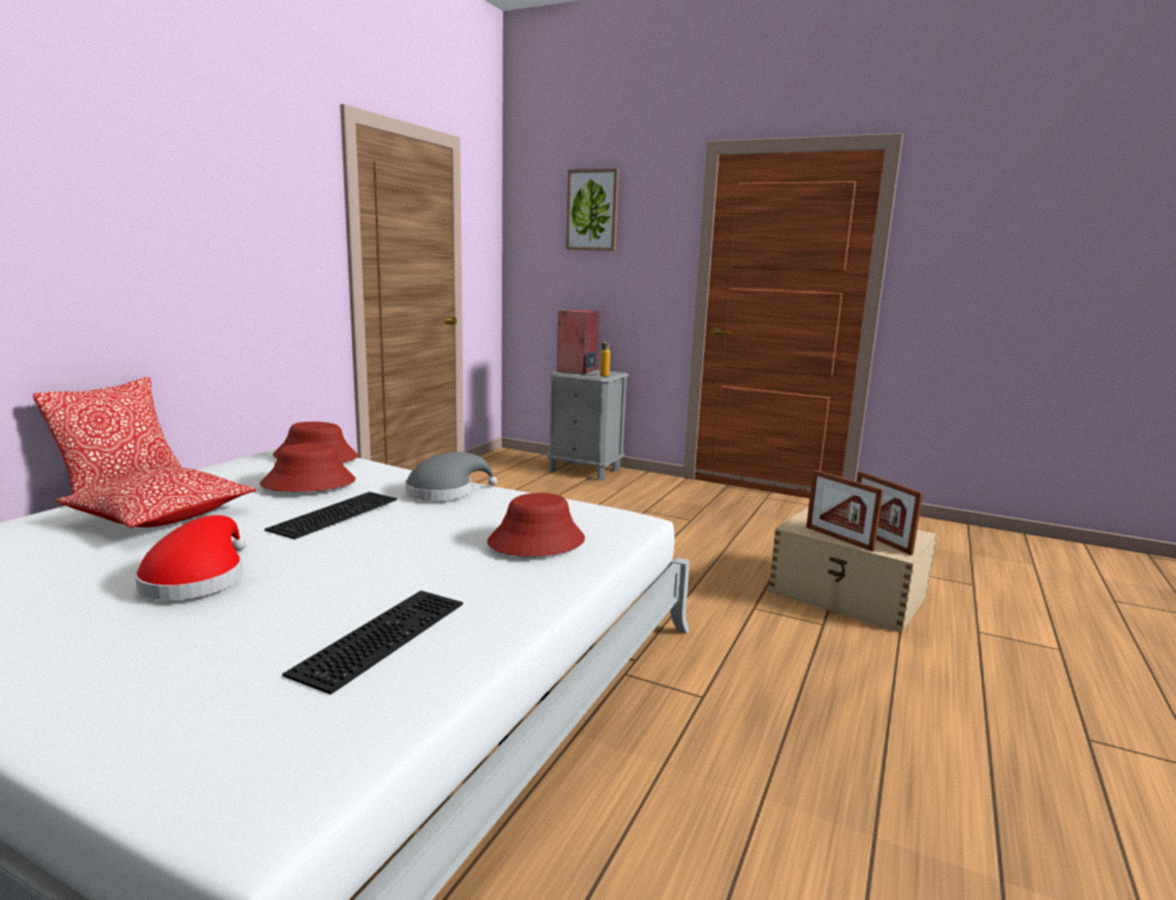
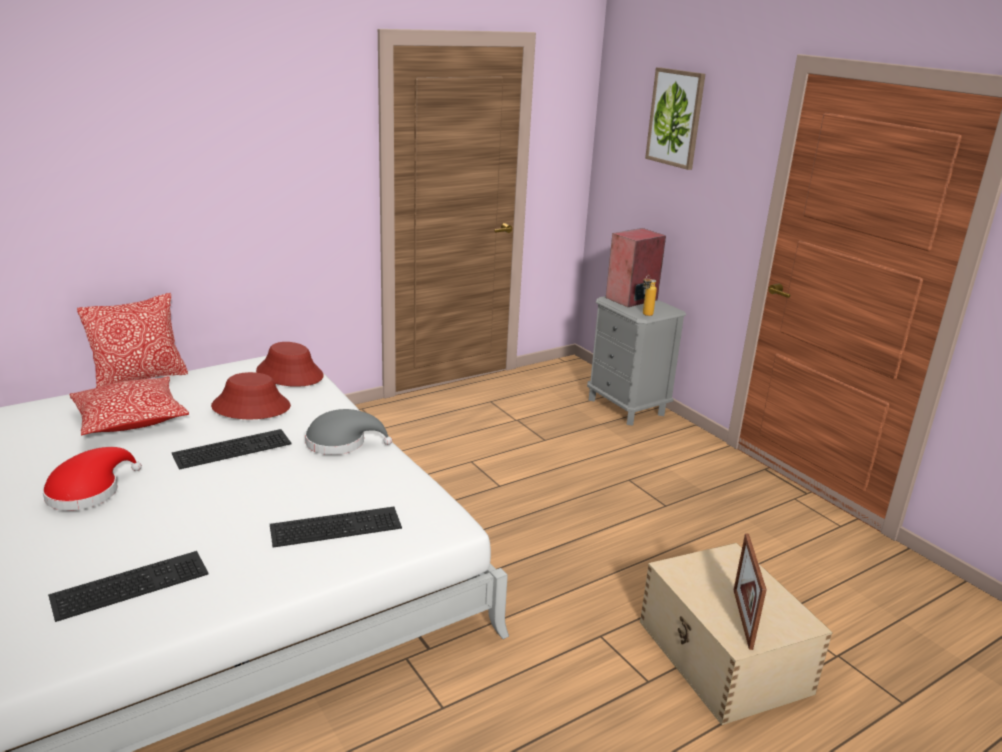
camera: 30 degrees right, 10 degrees up
red hat [487,493,585,557] -> keyboard [270,507,402,548]
picture frame [806,470,883,552] -> none

